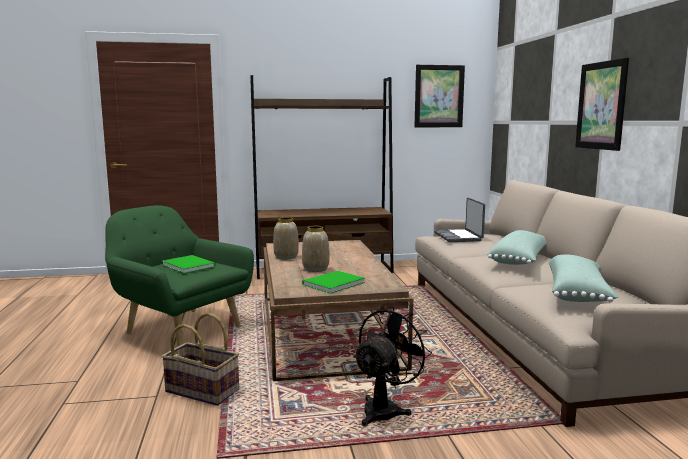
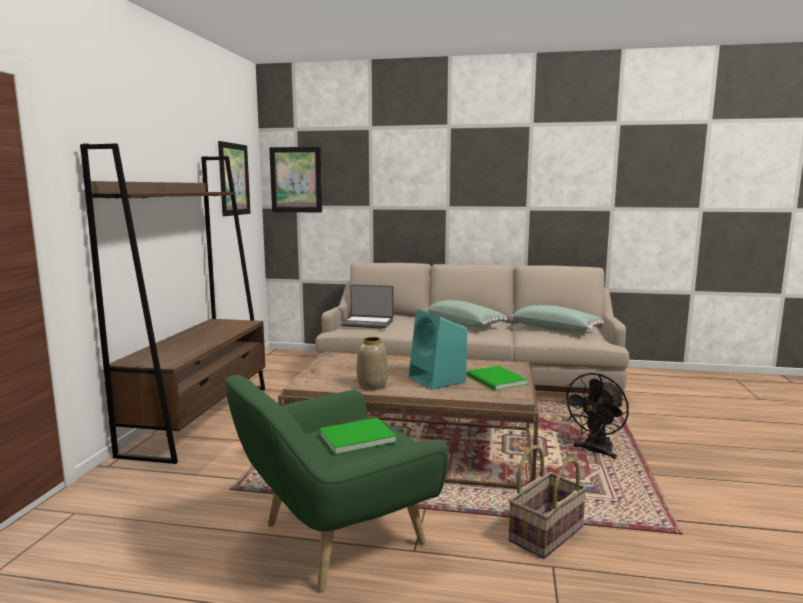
camera: 70 degrees left, 0 degrees up
vase [302,226,329,272] -> turquoise speaker [409,309,467,390]
black fan [353,306,432,426] -> black fan turned 105 degrees counterclockwise [561,373,629,459]
picture [575,58,629,151] -> picture moved to [269,147,322,213]

